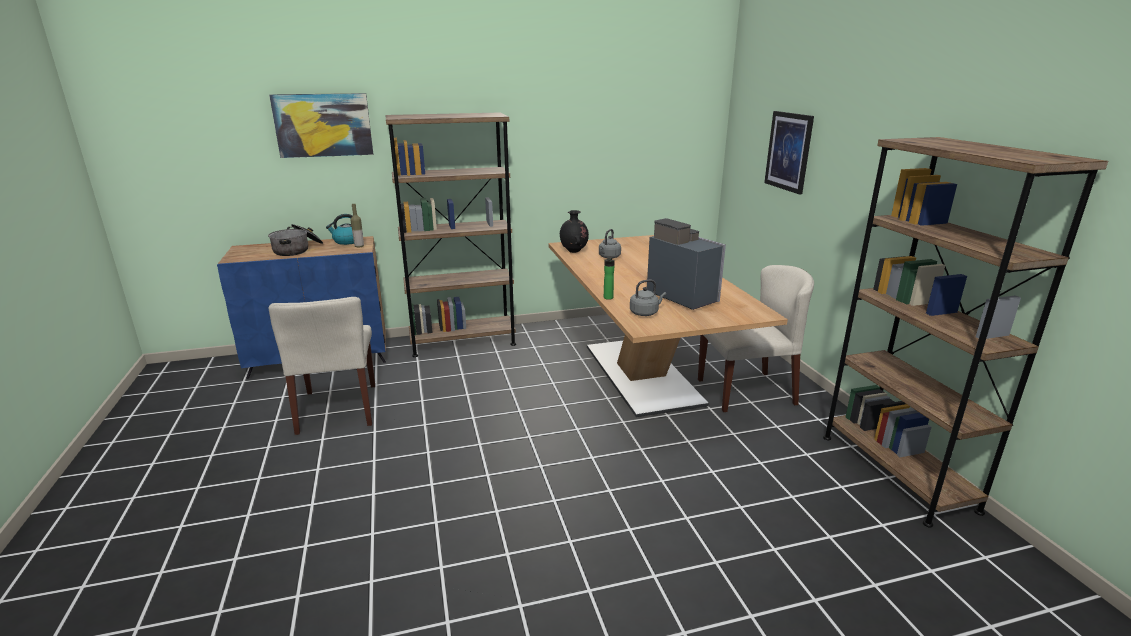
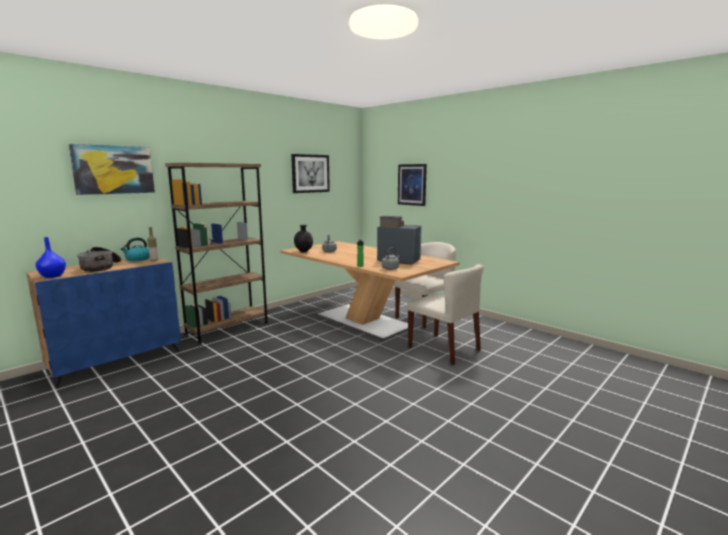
camera: 30 degrees left, 10 degrees down
beige chair [268,297,375,435] -> beige chair moved to [407,264,484,365]
brown bookcase [823,137,1108,528] -> none
none -> blue vase [35,237,66,278]
none -> picture [291,154,330,193]

